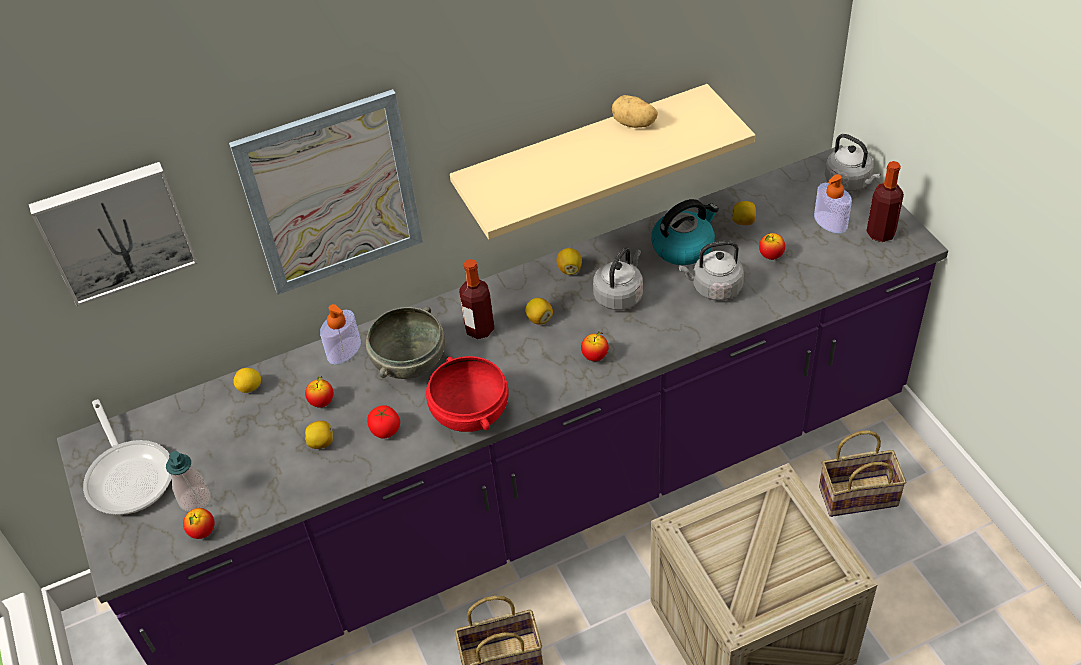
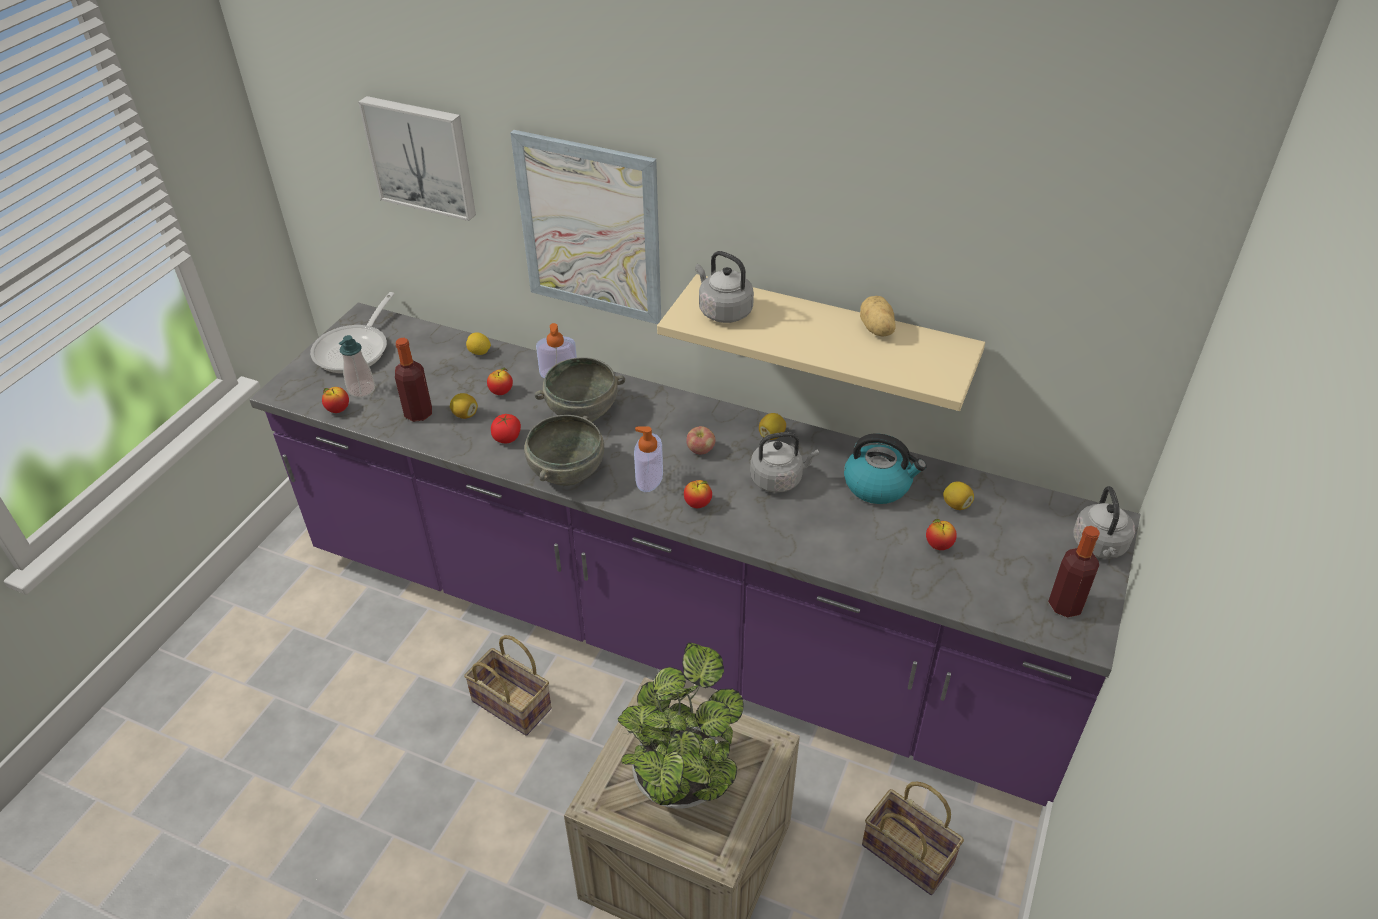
camera: 45 degrees right, 5 degrees down
red bowl [426,356,509,432] -> grey bowl [524,415,604,486]
bottle [459,259,495,339] -> bottle moved to [395,338,432,422]
lemon [525,298,553,325] -> apple [686,426,715,454]
grey kettle [679,241,744,301] -> grey kettle moved to [695,251,754,323]
soap dispenser [814,174,852,233] -> soap dispenser moved to [634,426,663,492]
none -> potted plant [618,642,744,808]

